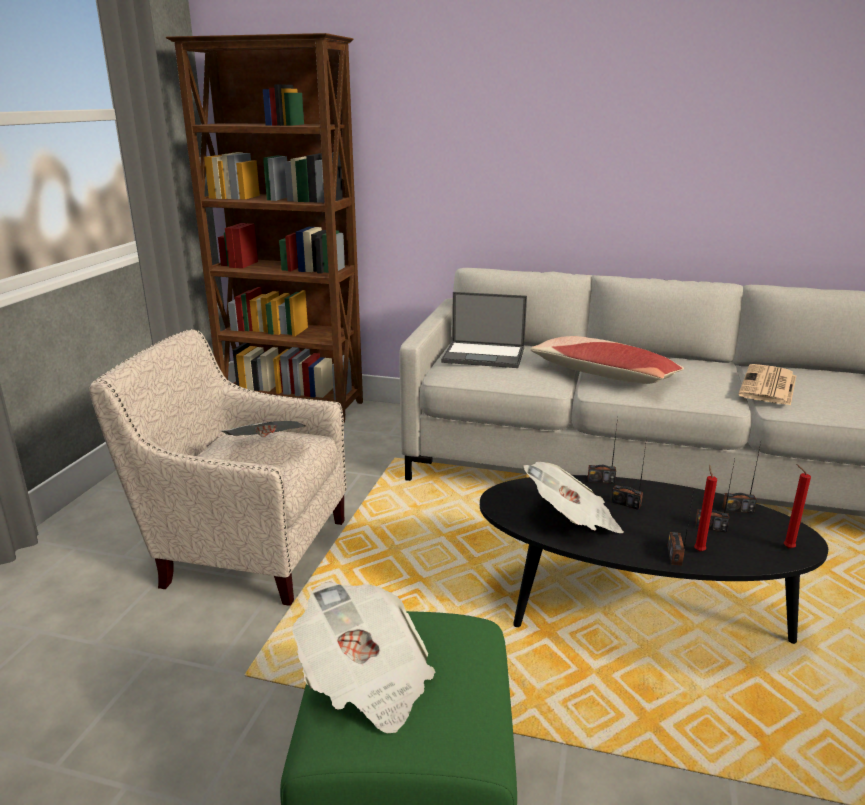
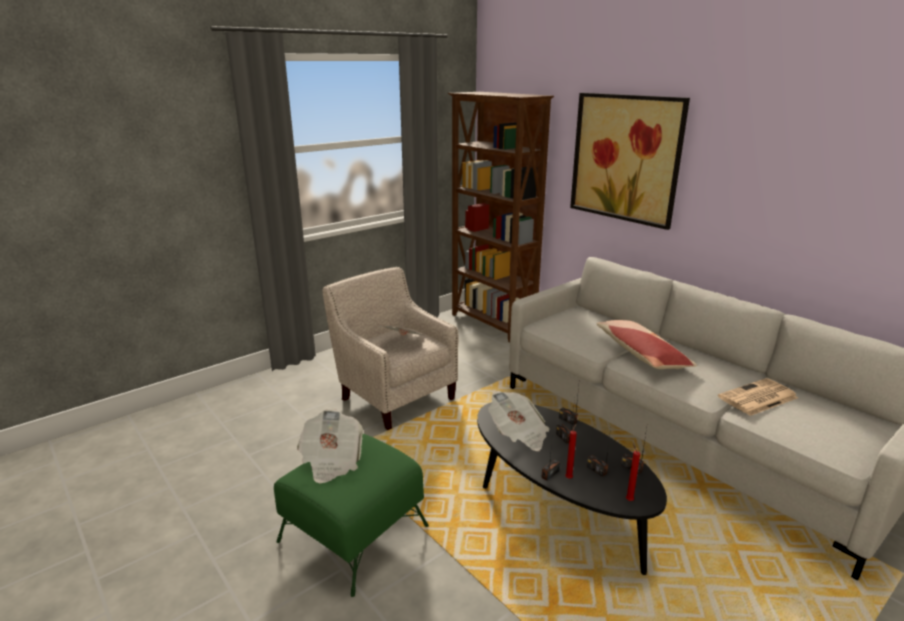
camera: 35 degrees right, 0 degrees up
laptop [441,292,527,368] -> none
none -> picture [570,93,690,230]

